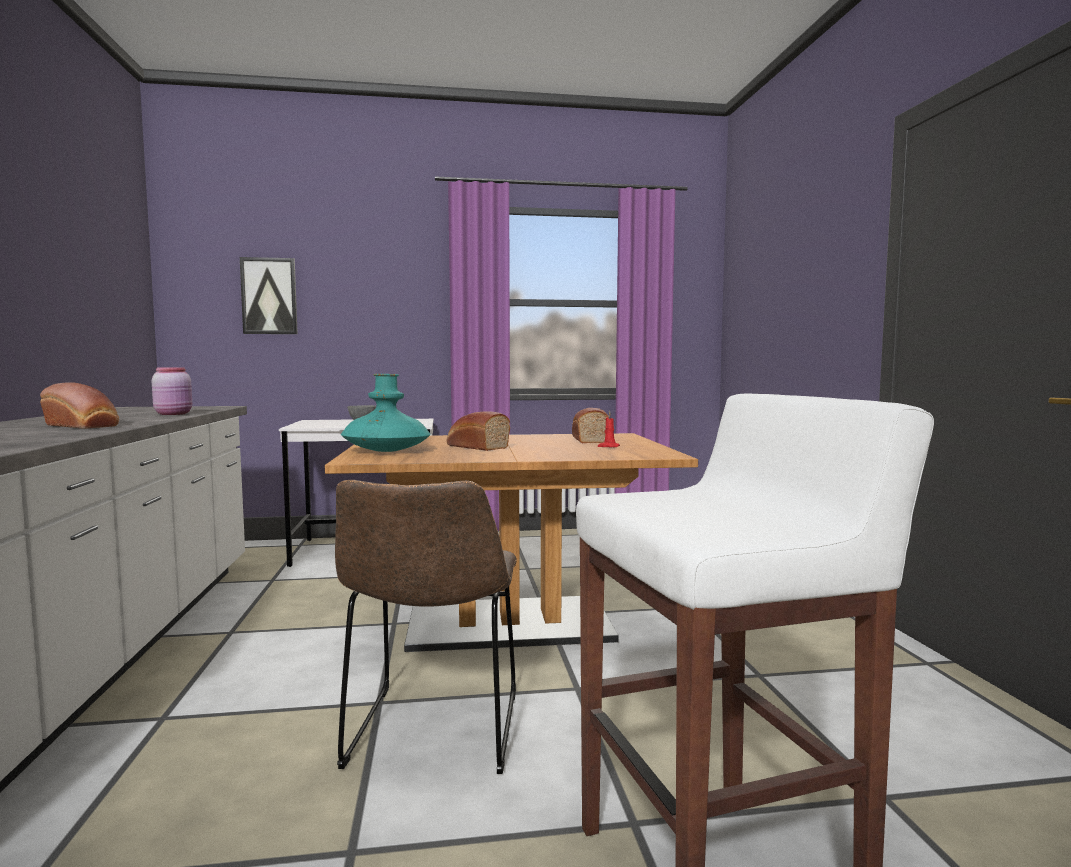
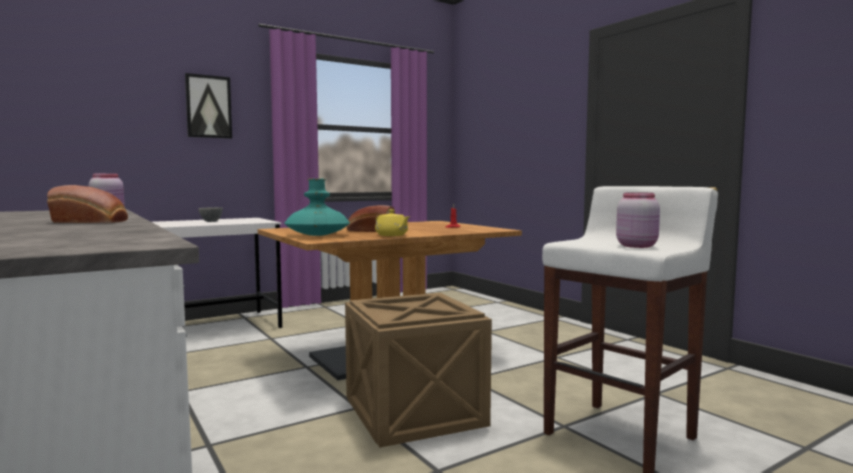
camera: 25 degrees left, 0 degrees up
picture [240,257,298,334] -> picture moved to [185,73,232,139]
brown chair [335,480,517,774] -> crate [345,293,492,447]
bread [572,408,609,443] -> none
none -> yellow teapot [375,210,410,236]
none -> pink jar [616,192,660,248]

